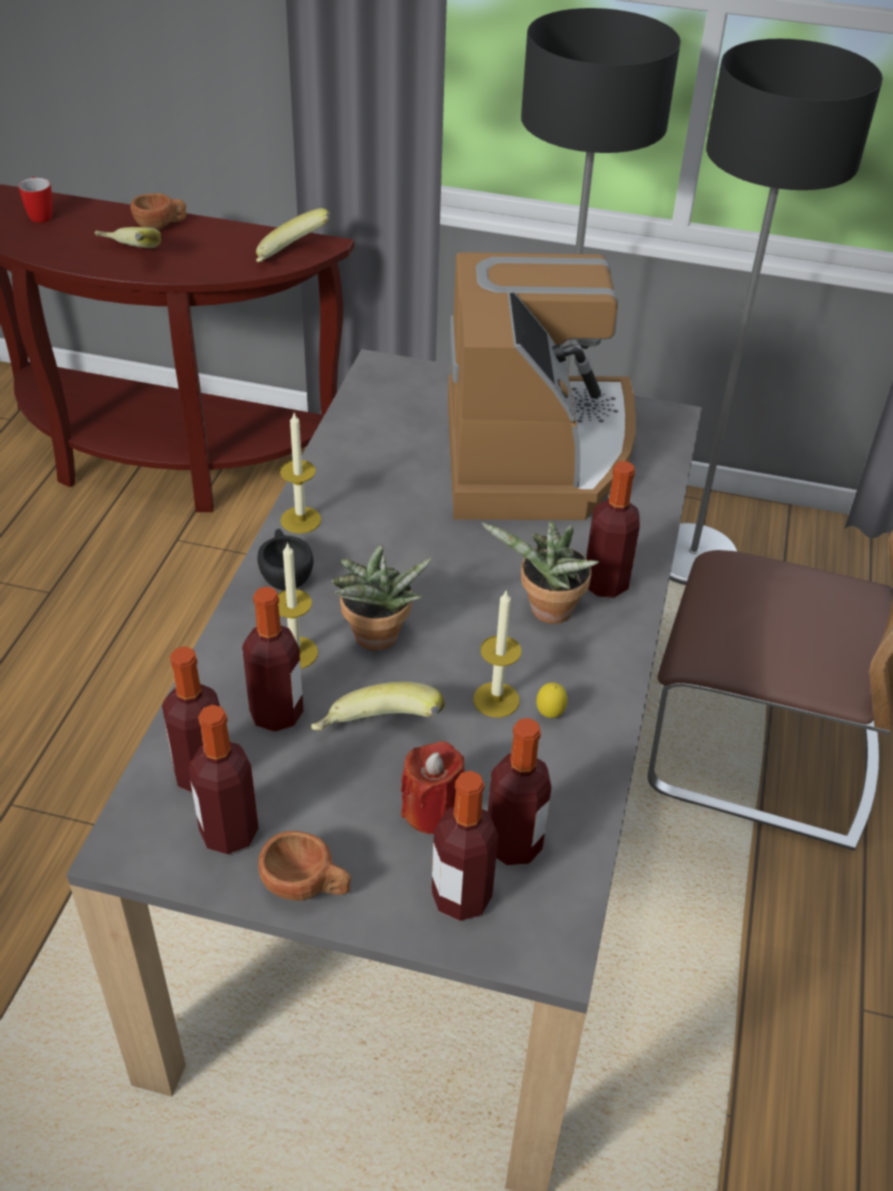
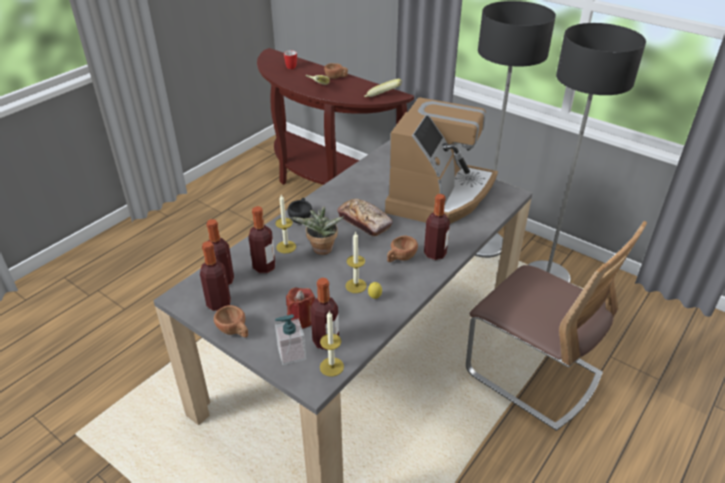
camera: 25 degrees right, 5 degrees down
candle [280,413,321,534] -> candle moved to [320,311,344,377]
banana [311,682,445,731] -> none
bottle [432,771,498,921] -> soap dispenser [275,314,306,365]
potted plant [481,521,599,624] -> brown cup [387,236,418,262]
none -> bread [337,199,393,236]

